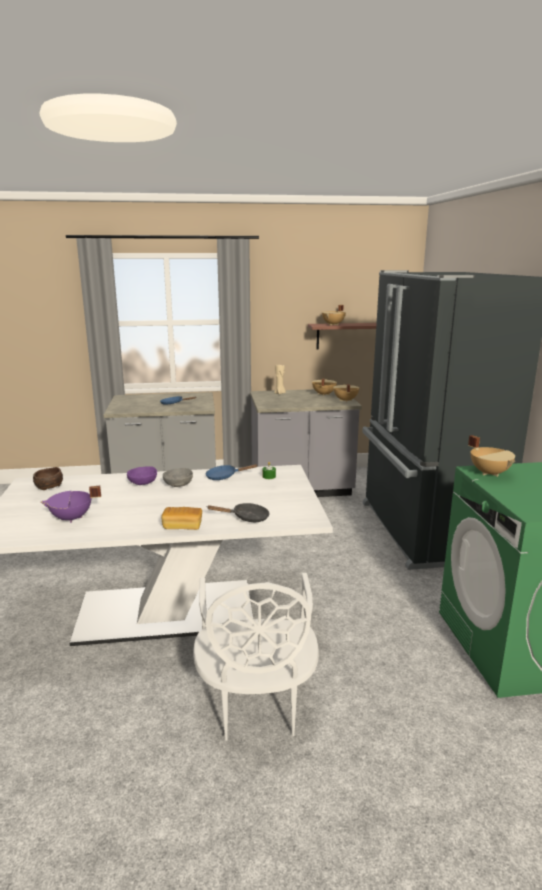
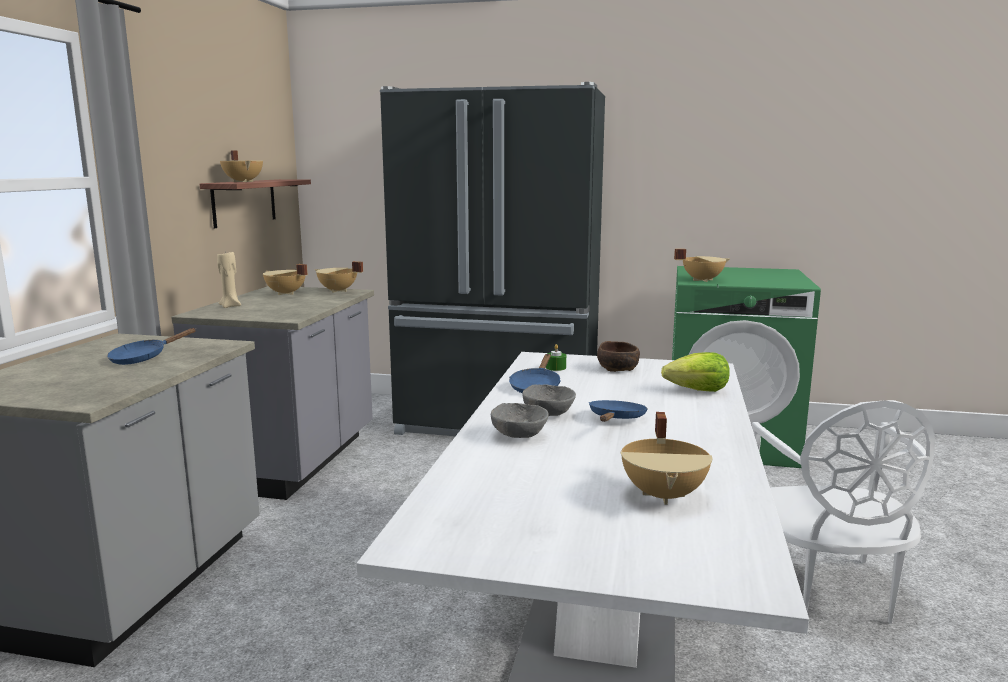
camera: 70 degrees left, 5 degrees down
brown bowl [33,467,63,490] -> brown bowl moved to [597,341,640,372]
purple cooking pot [41,486,101,523] -> beige cooking pot [621,412,712,505]
purple bowl [127,466,157,485] -> grey bowl [491,403,549,438]
bread [161,507,202,530] -> none
white chair [193,573,319,741] -> white chair turned 75 degrees clockwise [752,400,935,624]
black frying pan [206,503,269,522] -> lettuce [661,352,730,392]
none -> blue frying pan [589,400,648,422]

